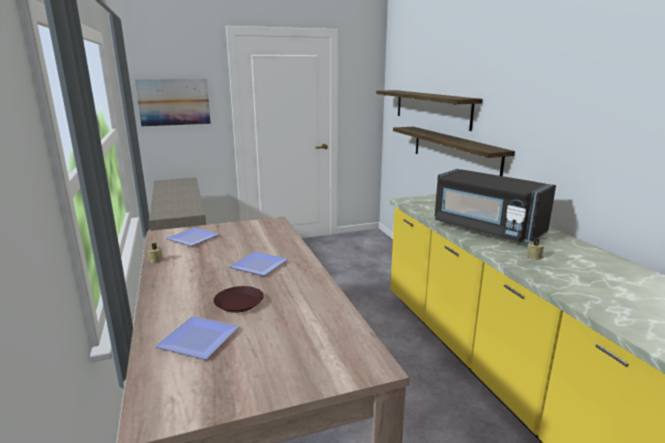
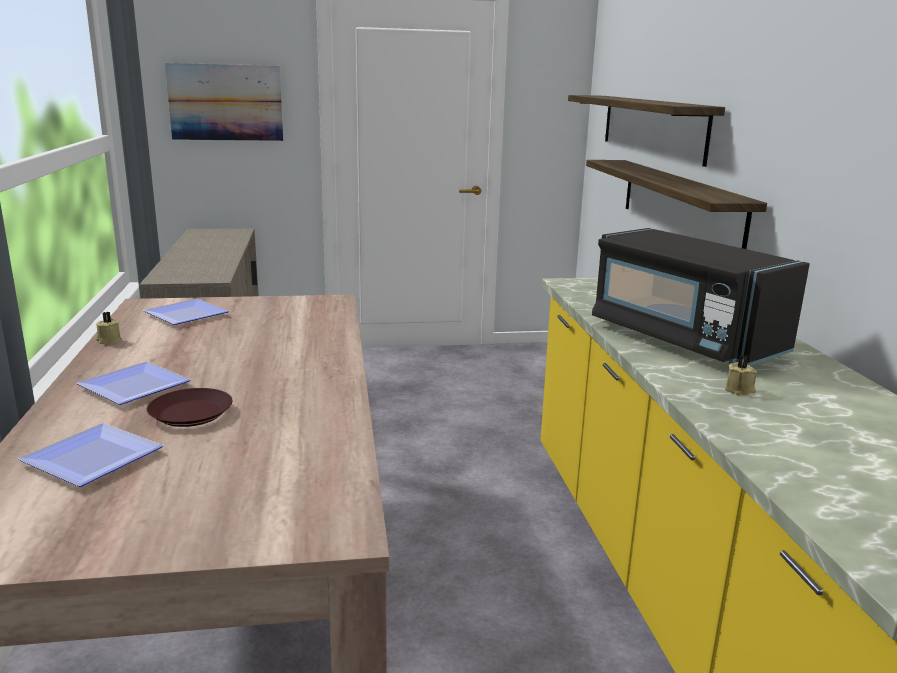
camera: 10 degrees right, 0 degrees up
plate [229,252,288,276] -> plate moved to [76,361,191,405]

